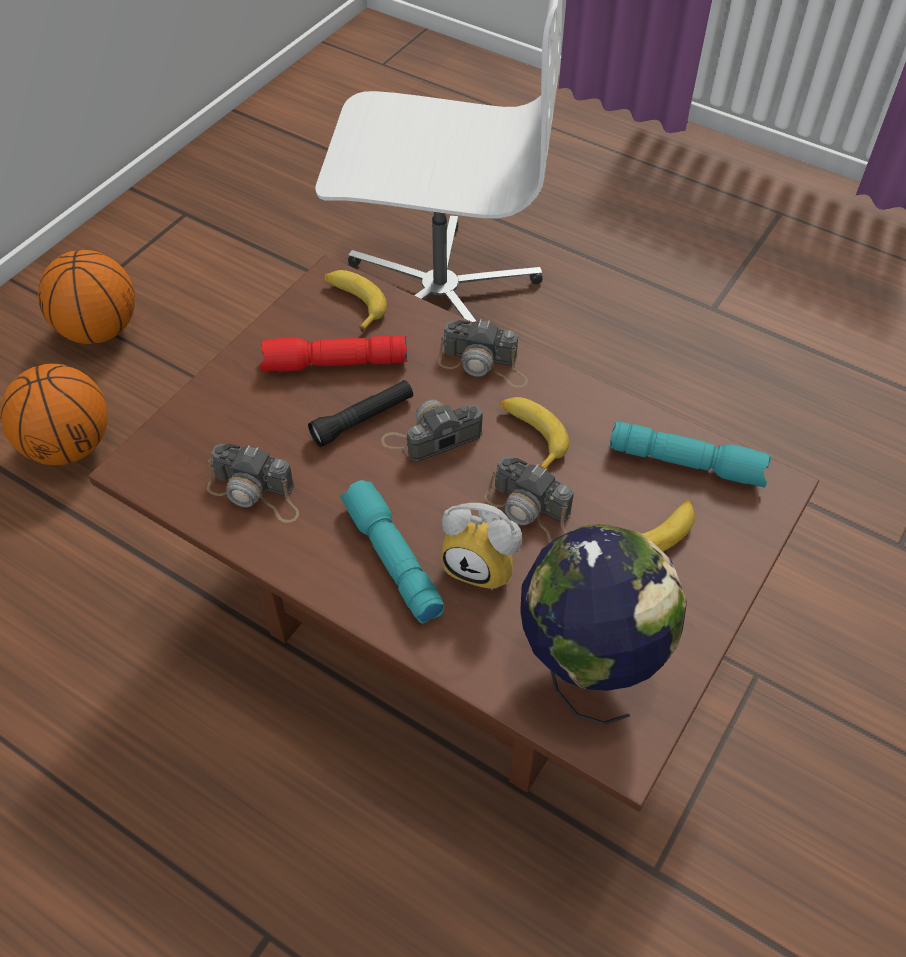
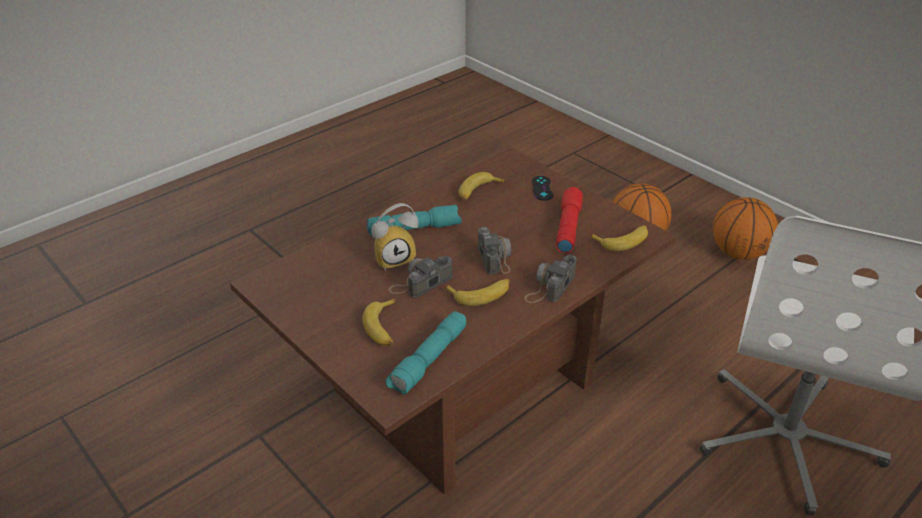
camera: 105 degrees right, 15 degrees down
camera [207,444,299,523] -> banana [458,172,506,201]
black flashlight [308,380,413,447] -> none
alarm clock [442,503,522,590] -> alarm clock turned 150 degrees counterclockwise [371,203,418,271]
globe [520,524,687,725] -> none
none -> black game controller [532,176,553,201]

